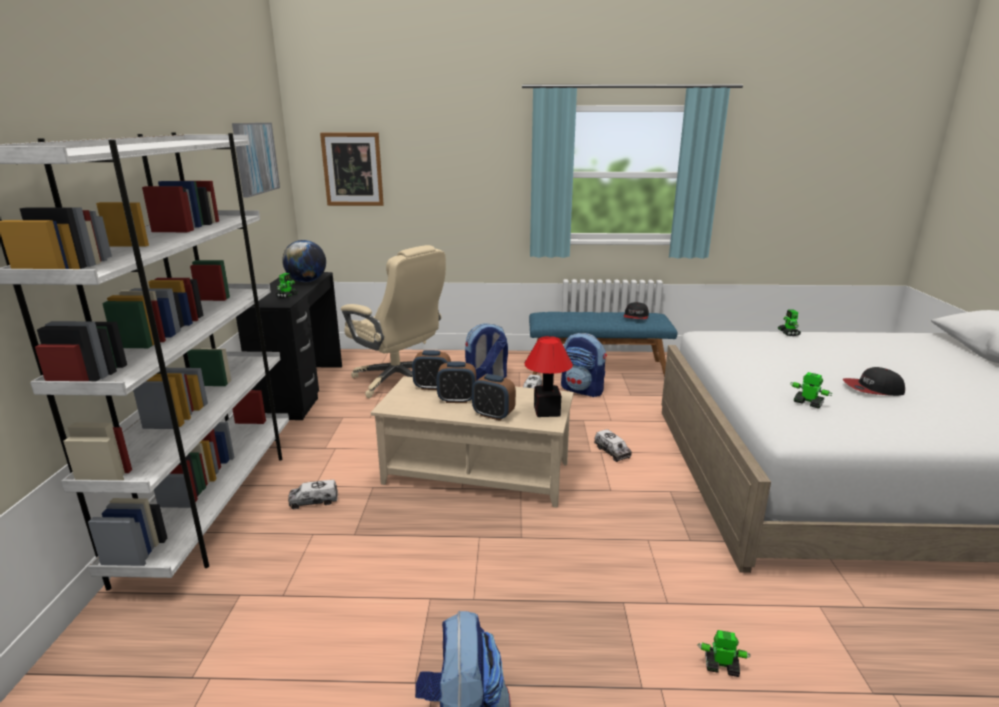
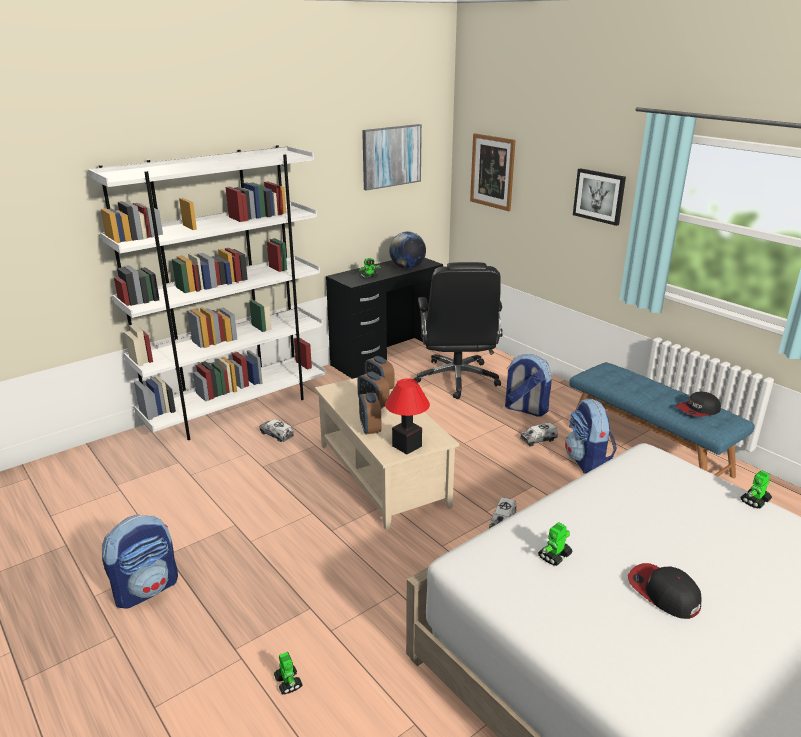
camera: 50 degrees right, 5 degrees up
beige office chair [341,245,446,398] -> black office chair [414,262,503,399]
toy robot [791,372,832,409] -> toy robot turned 135 degrees counterclockwise [538,522,573,566]
none -> picture [573,168,626,226]

